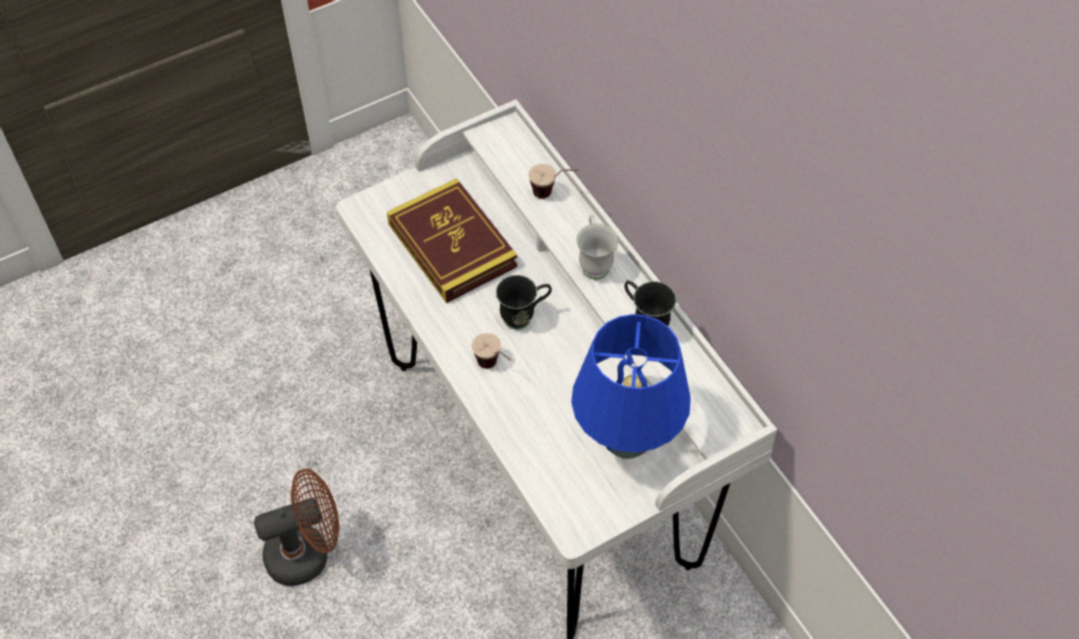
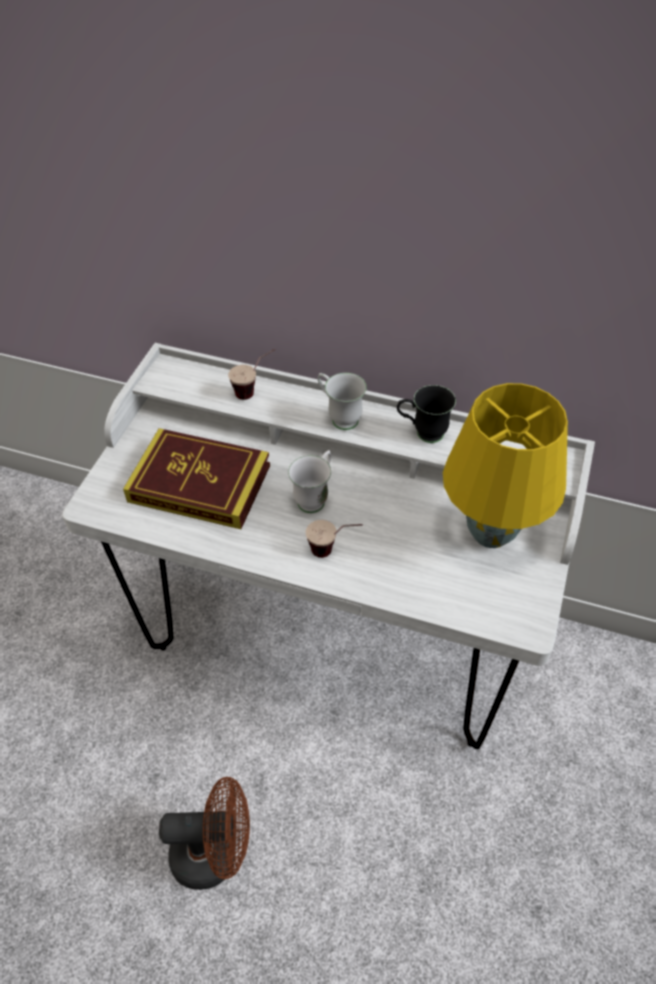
camera: 40 degrees left, 5 degrees down
brown fan [254,468,339,586] -> brown fan turned 60 degrees clockwise [159,777,250,890]
black mug [496,275,552,330] -> white mug [288,450,331,513]
blue table lamp [571,314,691,459] -> yellow table lamp [443,383,568,548]

